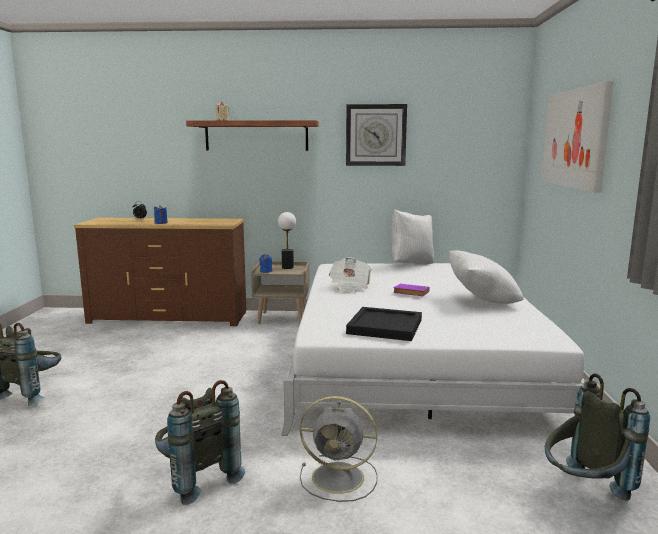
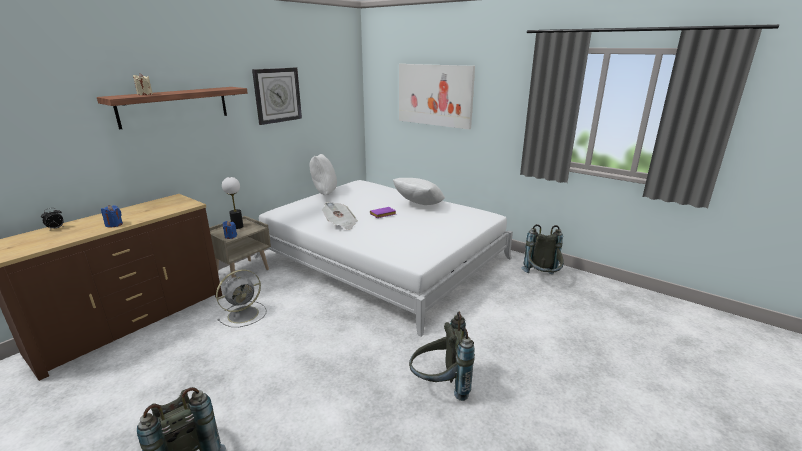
camera: 55 degrees left, 10 degrees up
grey fan [300,396,378,502] -> grey fan moved to [216,269,266,327]
black tray [346,307,422,341] -> none

